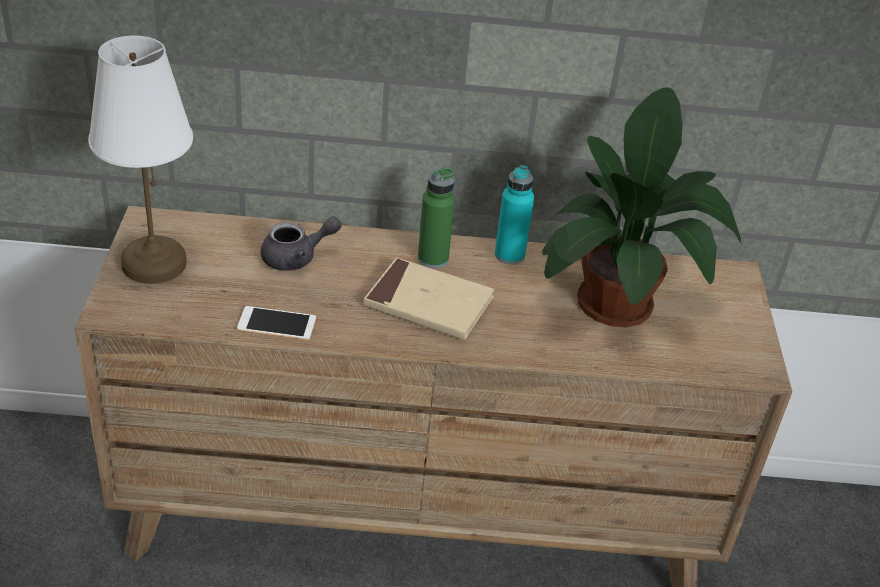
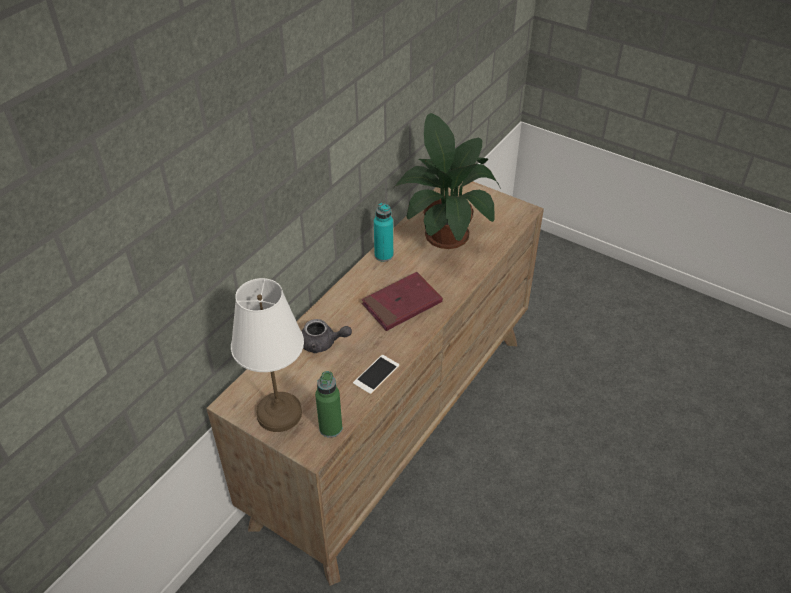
camera: 55 degrees left, 5 degrees up
grey teapot [261,216,342,271] -> grey teapot turned 90 degrees clockwise [302,319,352,353]
beige book [364,257,494,340] -> red book [362,272,443,331]
green bottle [418,168,455,268] -> green bottle moved to [315,371,342,438]

